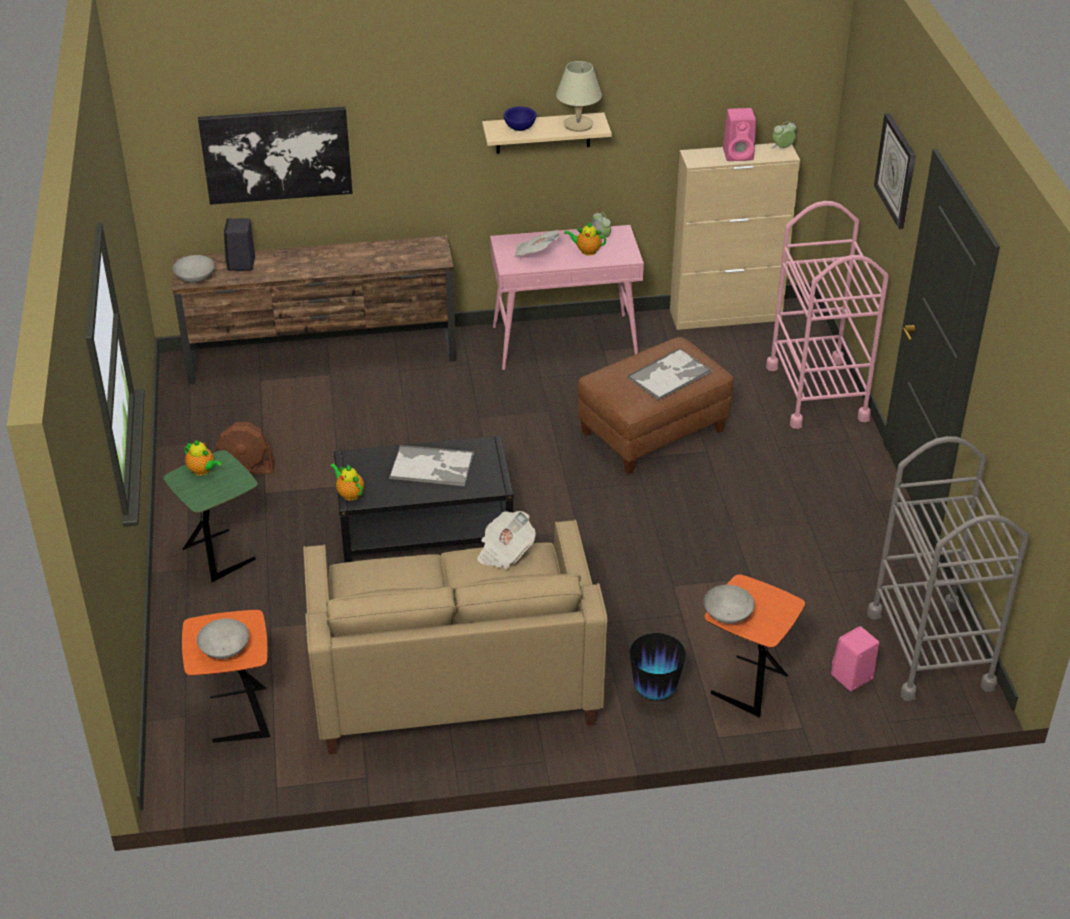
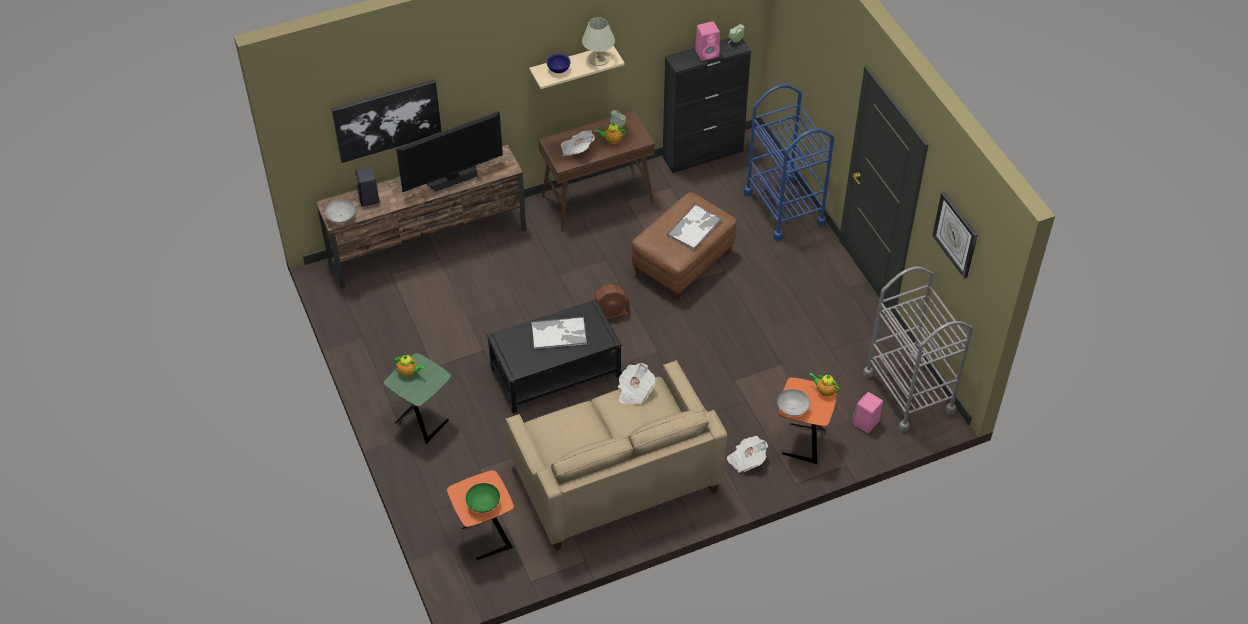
camera: 15 degrees left, 10 degrees up
grey bowl [197,619,249,659] -> green bowl [466,483,500,513]
brown fan [216,422,275,474] -> brown fan moved to [594,284,631,319]
teapot [330,463,364,501] -> teapot moved to [809,373,840,397]
pink console table [490,225,644,370] -> brown console table [538,111,655,232]
vase [630,633,686,700] -> newspaper [727,436,768,473]
beige cabinet [670,143,800,330] -> black cabinet [663,38,751,173]
pink cart [766,201,889,429] -> blue cart [744,84,834,241]
wall clock [874,113,916,229] -> wall clock moved to [932,192,978,278]
none -> television [396,111,503,192]

